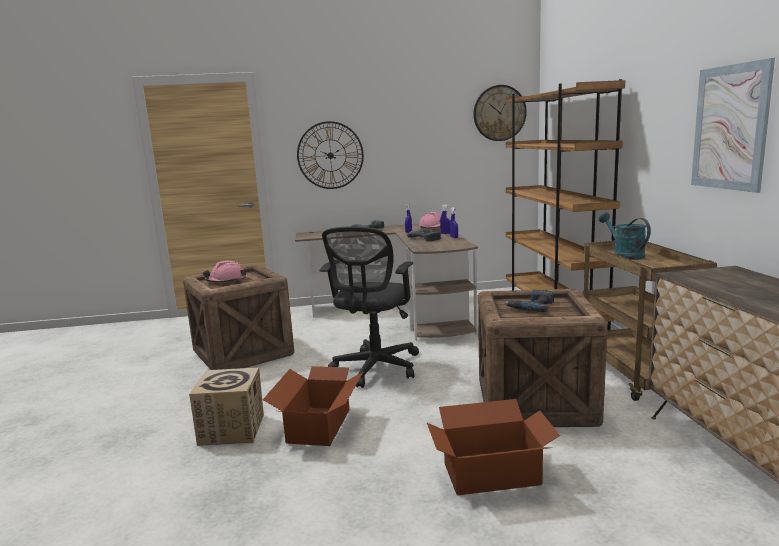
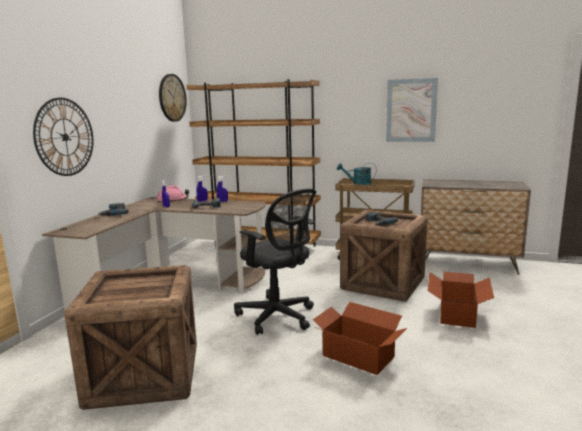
camera: 65 degrees left, 0 degrees up
cardboard box [189,367,264,446] -> none
pink hard hat [203,260,246,282] -> none

